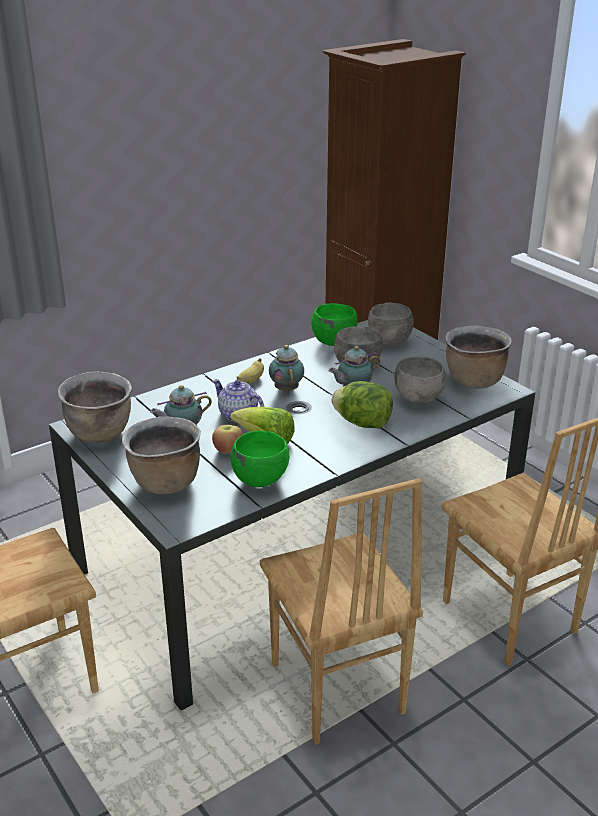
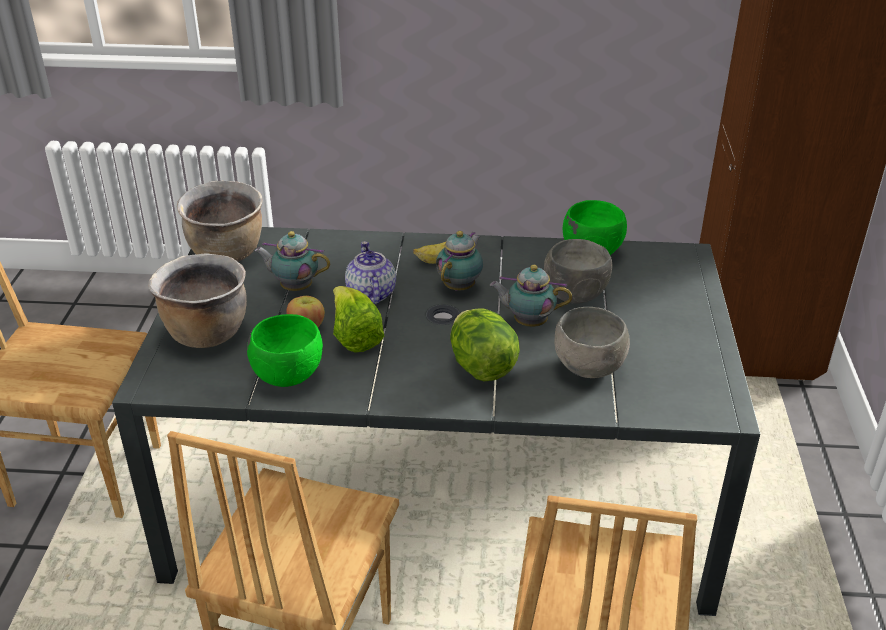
camera: 40 degrees right, 5 degrees up
grey bowl [368,303,414,346] -> none
brown cooking pot [445,325,512,389] -> none

